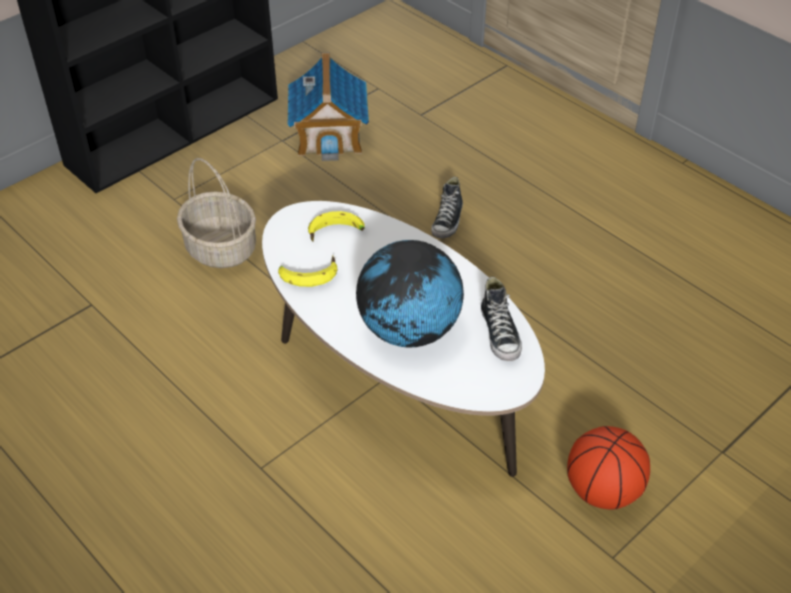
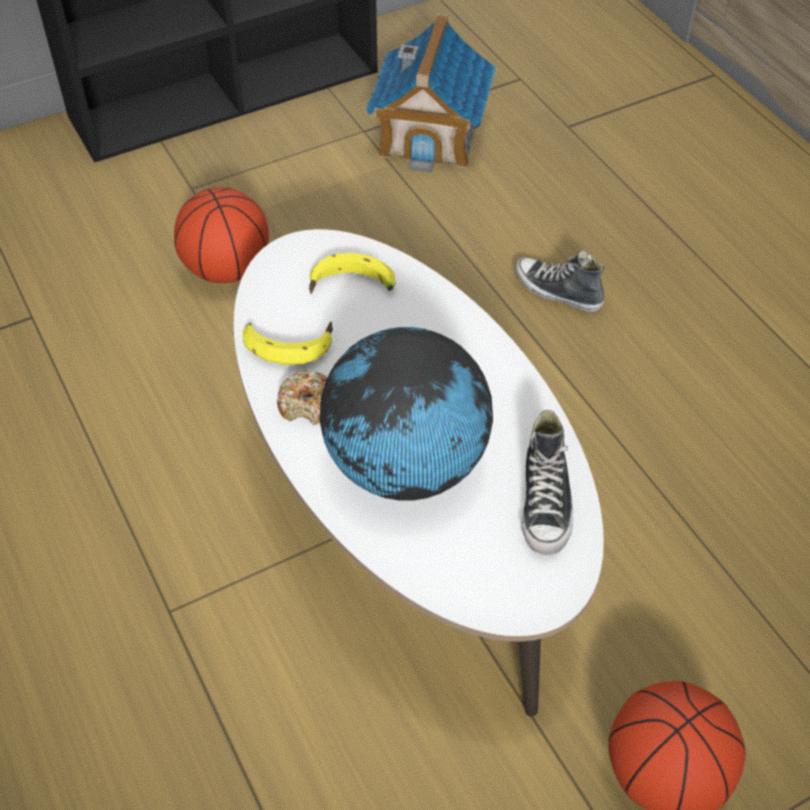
camera: 15 degrees right, 5 degrees up
basket [177,158,256,268] -> basketball [174,187,269,283]
shoe [431,177,463,238] -> shoe turned 90 degrees clockwise [515,250,605,311]
none -> donut [277,371,327,425]

